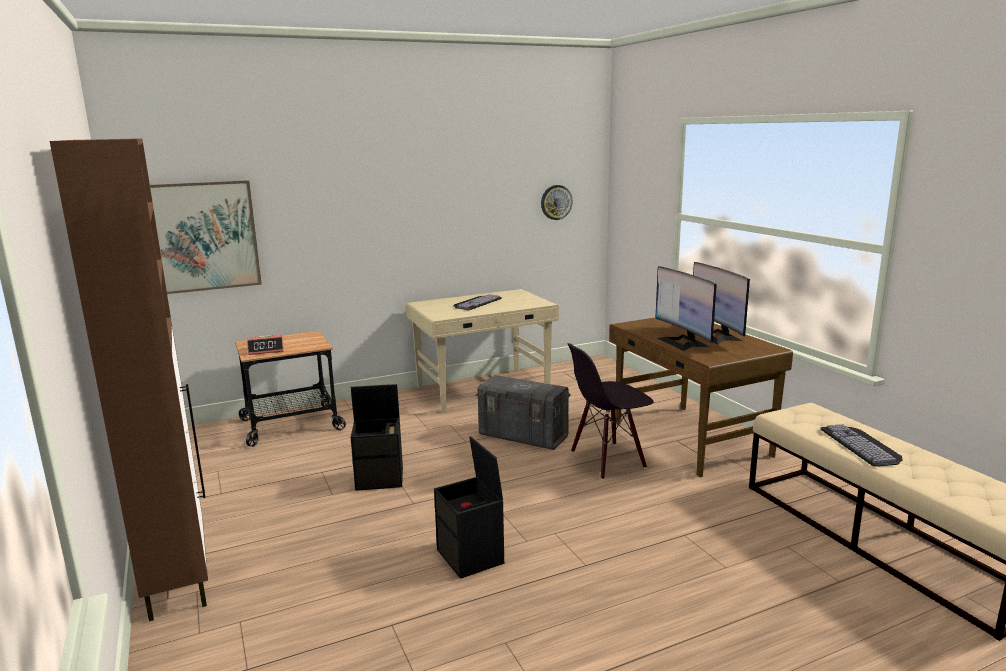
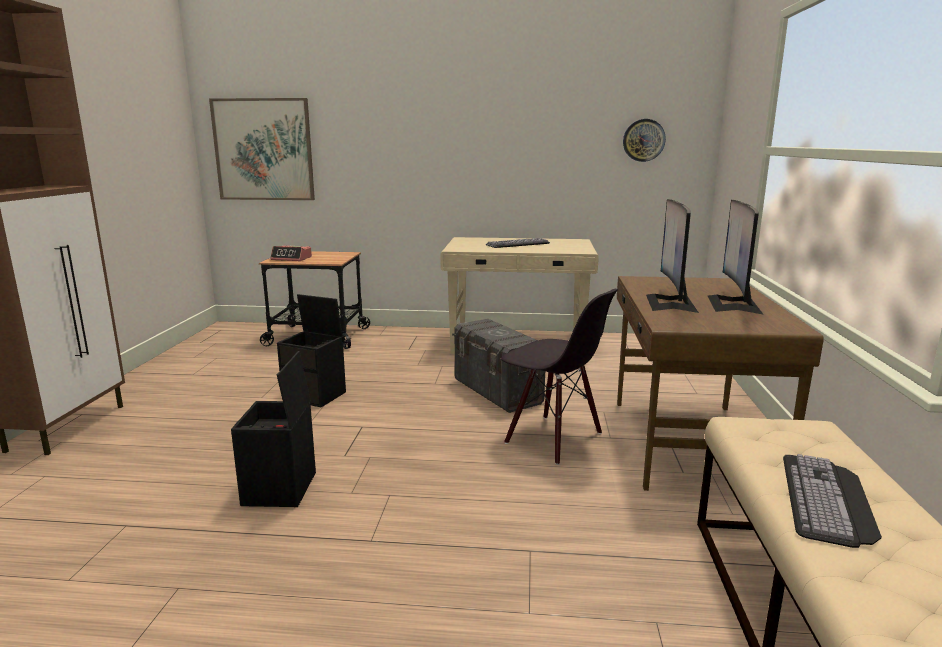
camera: 30 degrees right, 0 degrees up
black chair [567,343,654,480] -> black chair turned 150 degrees counterclockwise [501,289,618,465]

